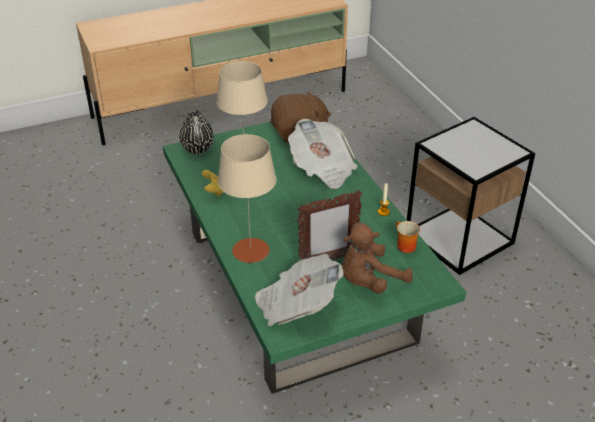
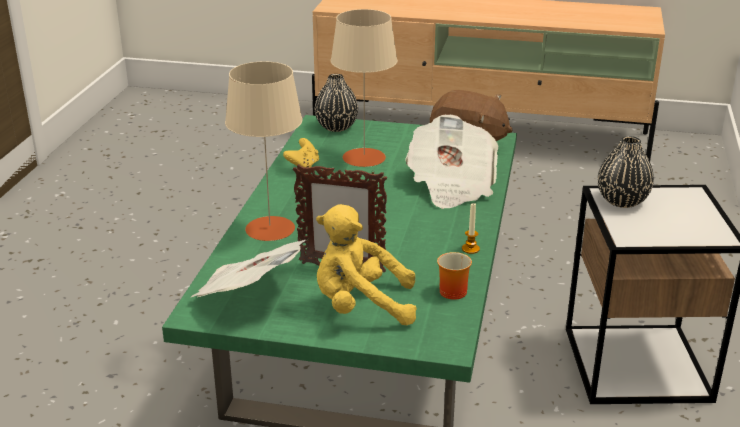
camera: 35 degrees right, 10 degrees down
brown plush toy [342,223,413,294] -> yellow plush toy [316,204,417,325]
none -> black vase [598,136,654,208]

